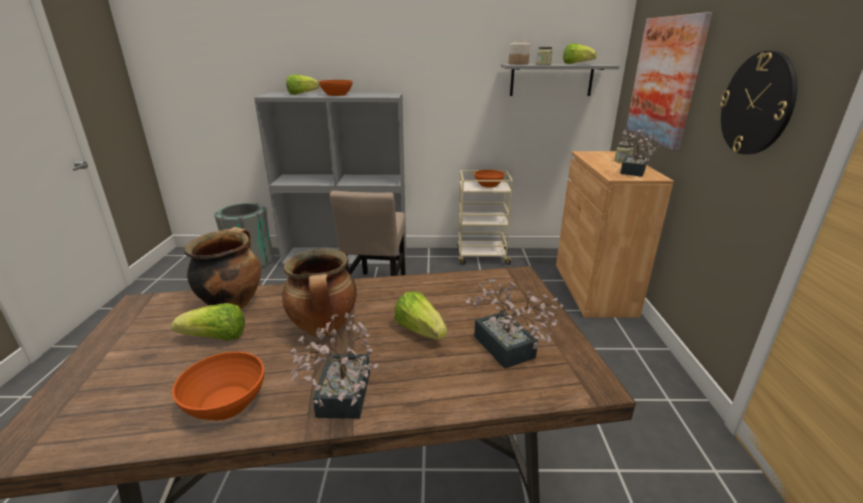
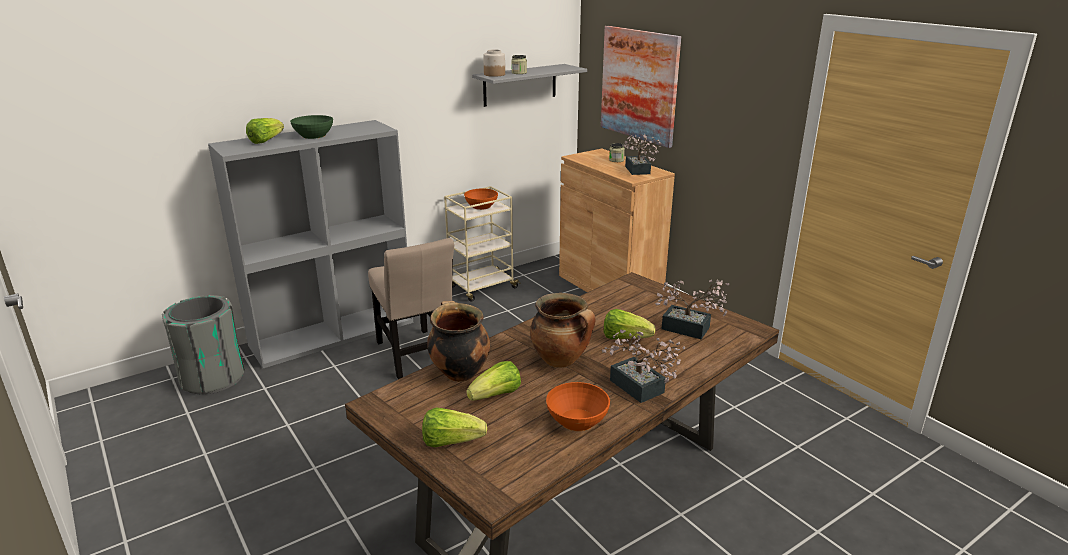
camera: 35 degrees left, 0 degrees up
orange bowl [319,80,353,96] -> green bowl [290,115,333,139]
lettuce [563,43,597,64] -> lettuce moved to [422,408,487,448]
wall clock [720,51,797,154] -> none

